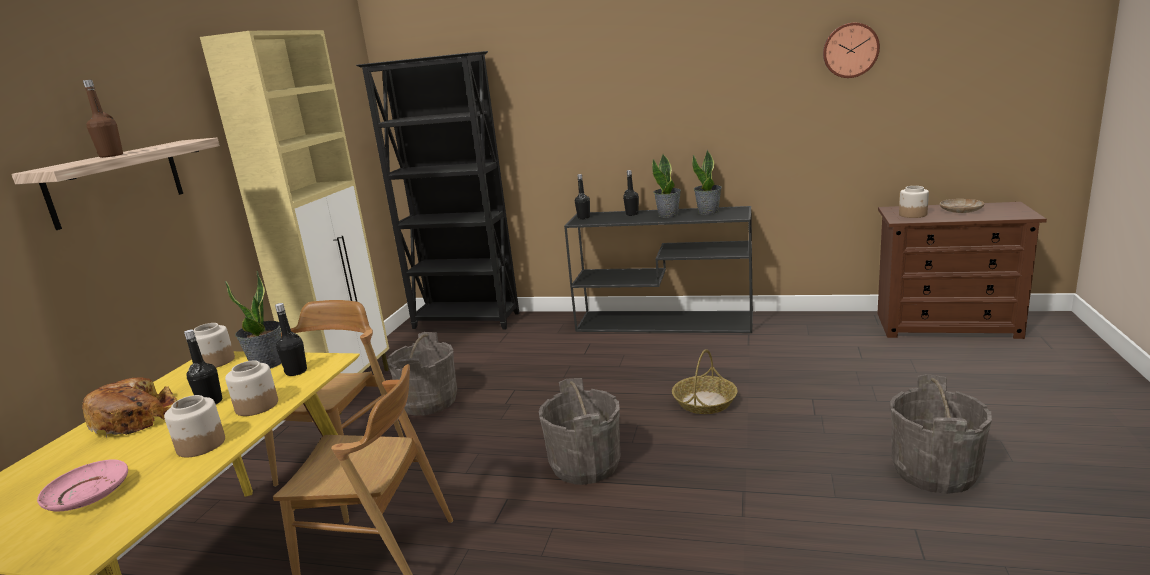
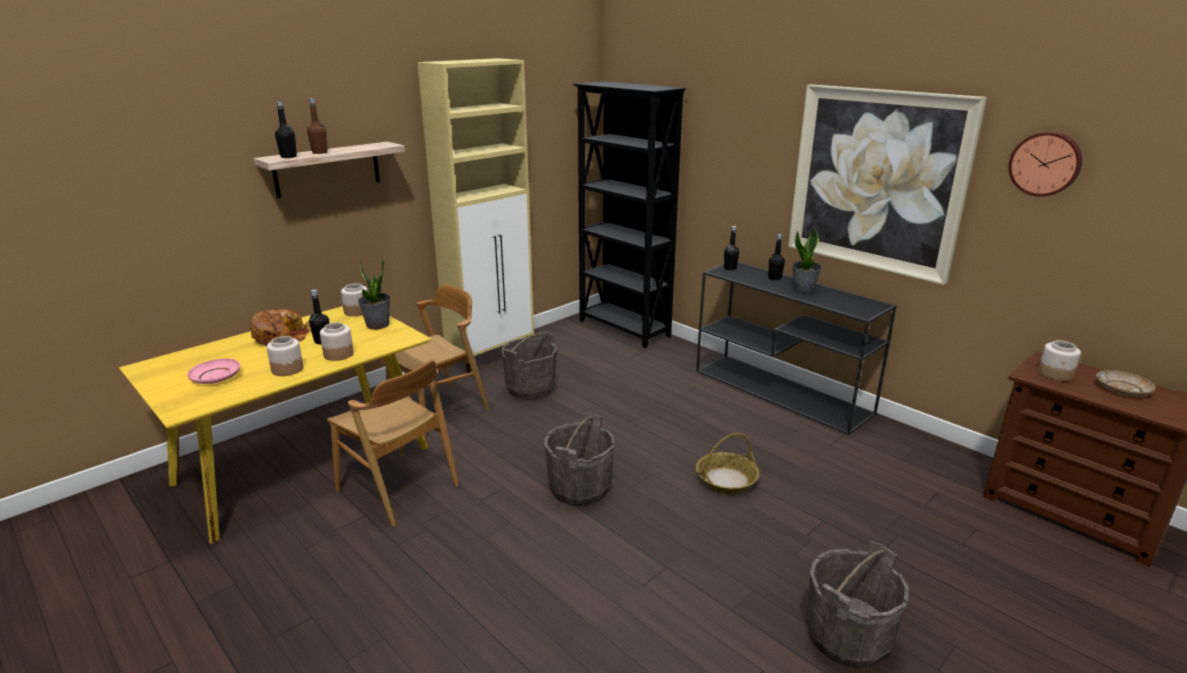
camera: 30 degrees right, 5 degrees up
black bottle [275,303,307,376] -> black bottle moved to [275,101,297,158]
potted plant [692,149,722,215] -> none
none -> picture [788,84,987,285]

